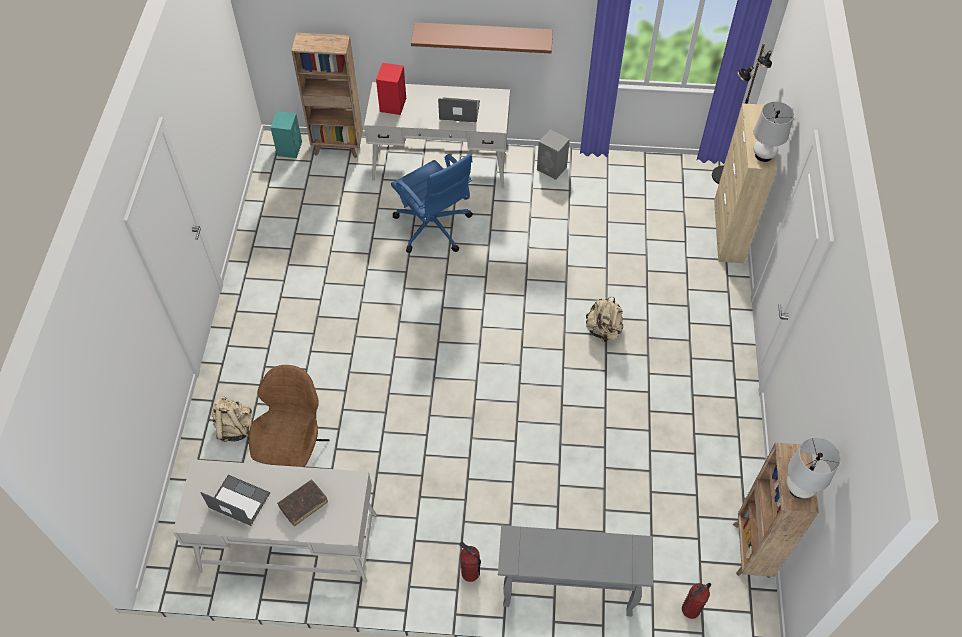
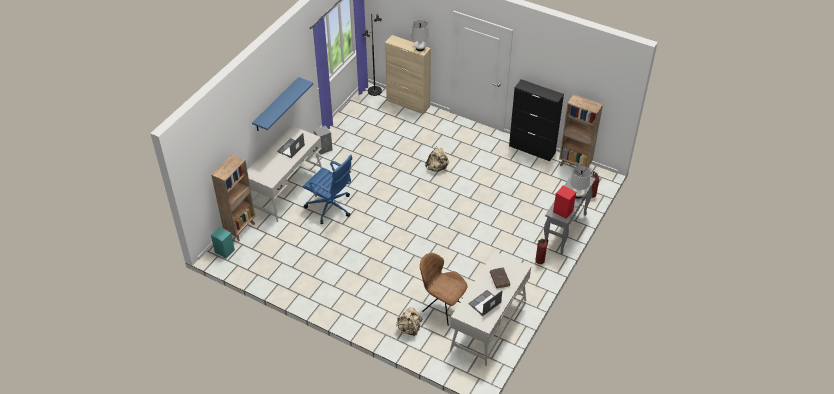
camera: 65 degrees left, 10 degrees down
red speaker [376,63,406,115] -> red speaker moved to [553,186,576,219]
blue office chair [391,153,473,253] -> blue office chair turned 45 degrees clockwise [303,155,352,224]
brown shelf [411,22,553,53] -> blue shelf [252,77,313,131]
white table lamp [787,438,840,499] -> white table lamp moved to [570,166,591,199]
none -> black cabinet [509,79,564,161]

